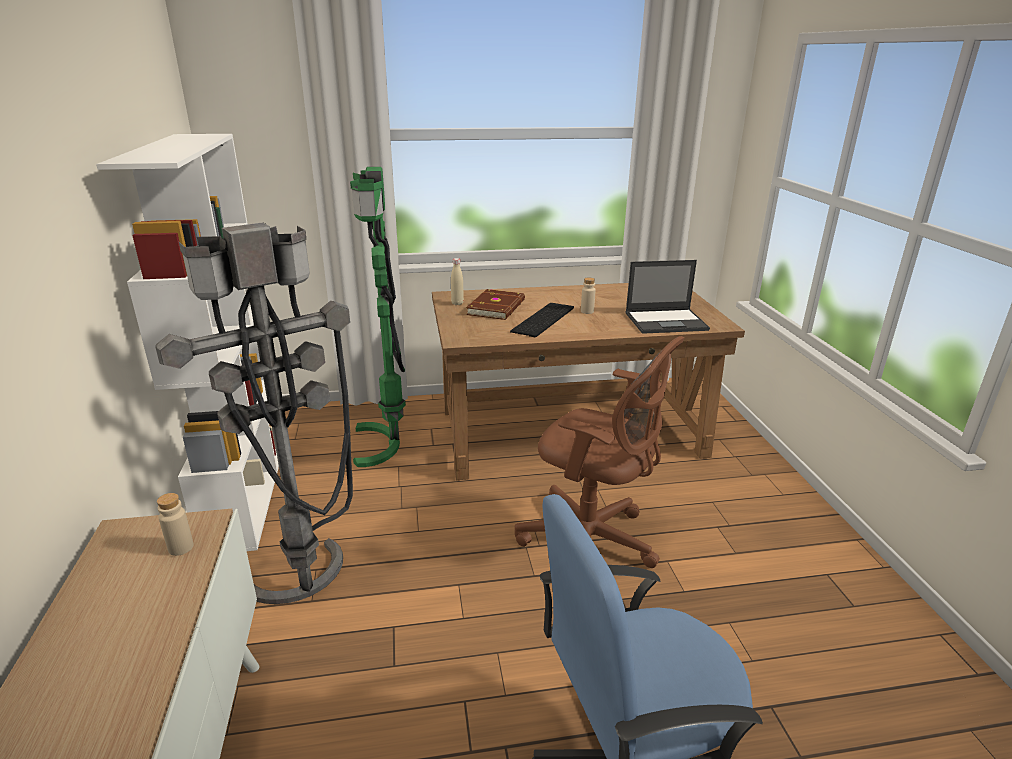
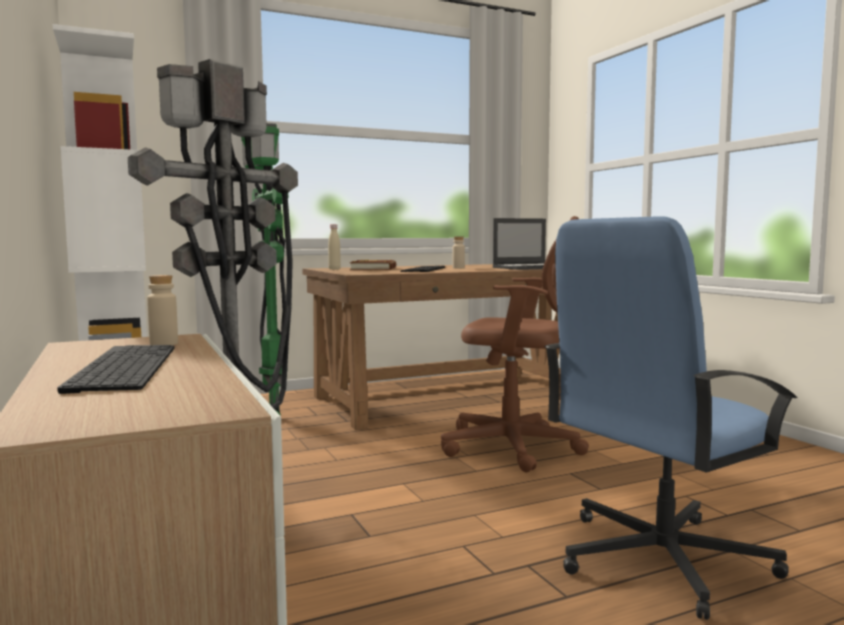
camera: 15 degrees left, 20 degrees down
none -> keyboard [57,345,175,394]

